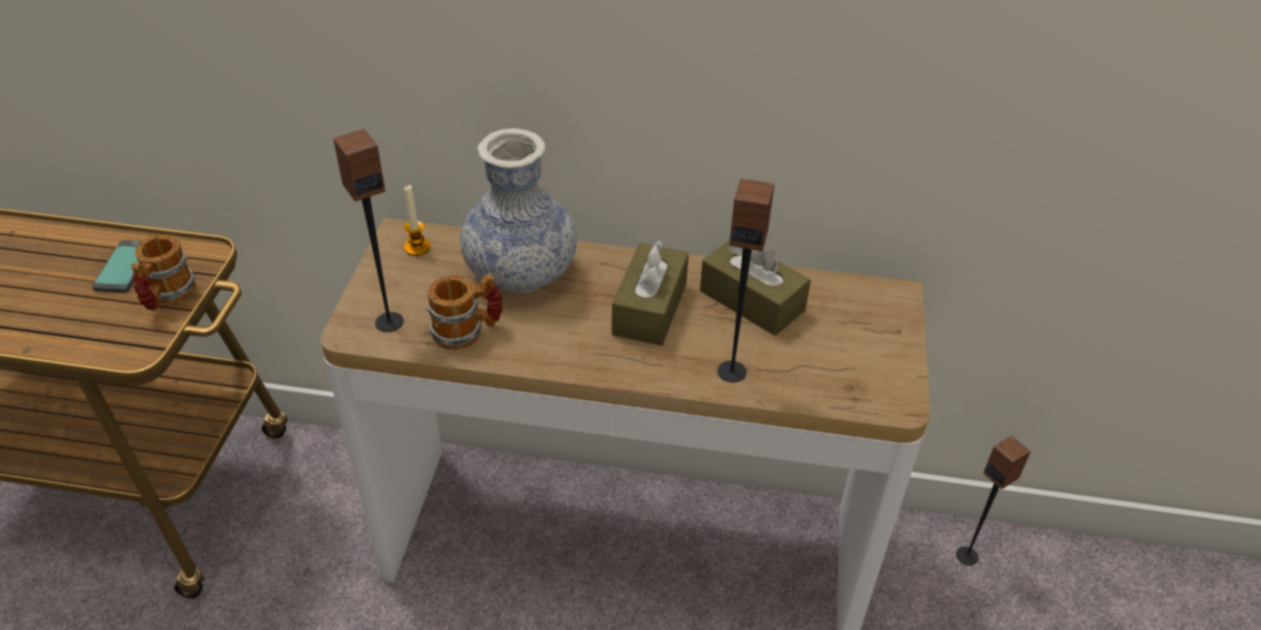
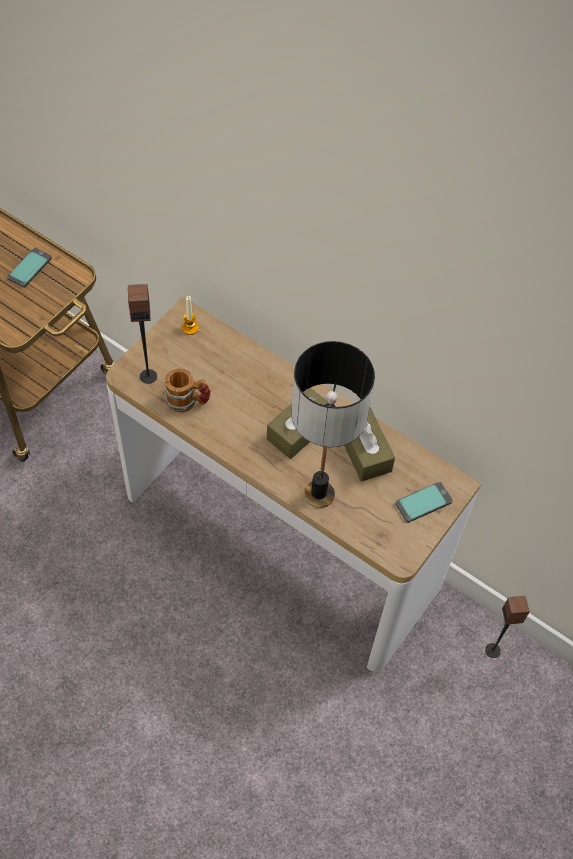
camera: 25 degrees right, 15 degrees up
mug [131,235,196,311] -> none
vase [460,128,577,293] -> none
speaker [718,178,774,382] -> table lamp [291,341,375,508]
none -> phone [395,482,453,523]

